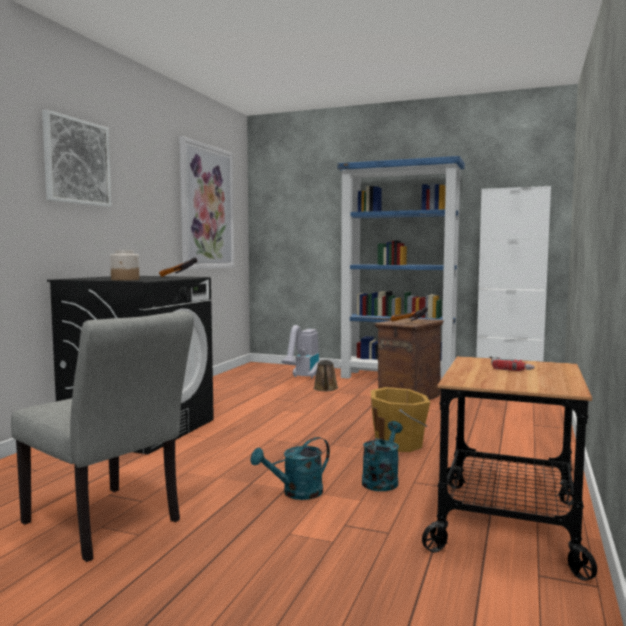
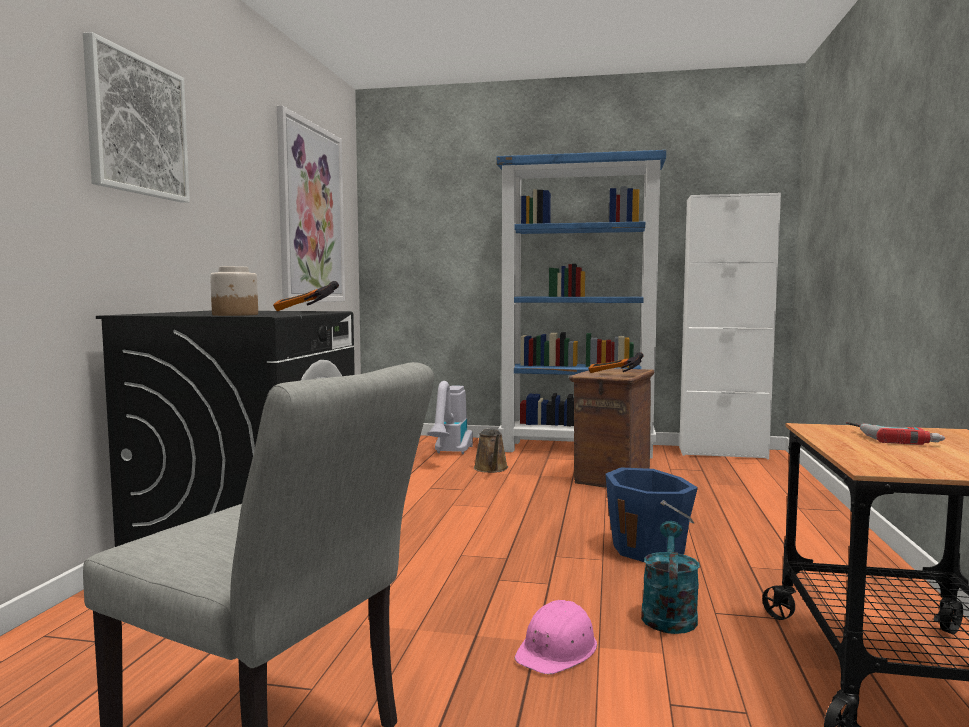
camera: 10 degrees left, 0 degrees up
turquoise watering can [250,437,330,500] -> pink hard hat [514,600,597,674]
orange bucket [371,387,430,452] -> blue bucket [606,467,698,562]

